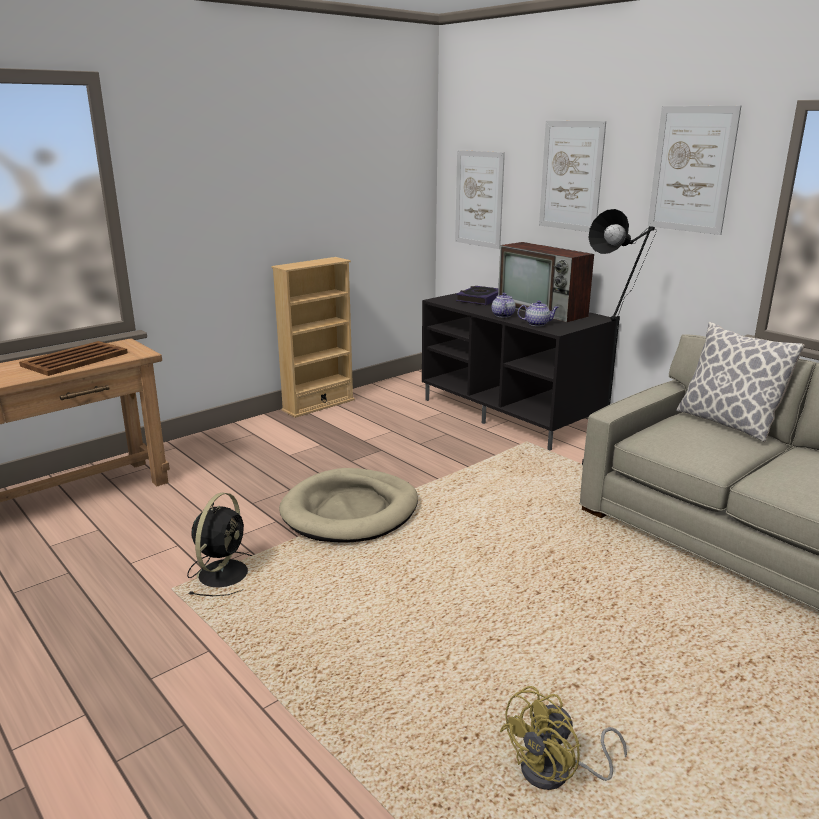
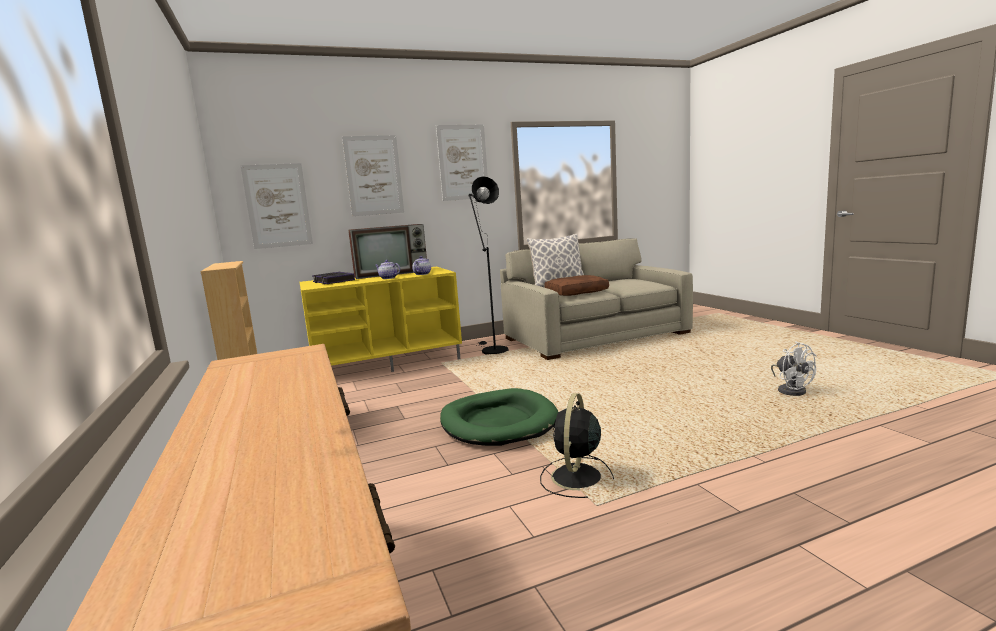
camera: 70 degrees left, 10 degrees down
brown tray [19,341,128,376] -> none
black fan [187,492,253,596] -> black fan turned 105 degrees counterclockwise [540,393,614,498]
beige dog bed [279,468,418,543] -> green dog bed [440,388,558,446]
black tv stand [422,293,616,451] -> yellow tv stand [300,266,462,372]
yellow fan [500,686,627,790] -> white fan [771,341,817,396]
none -> brown pillow [544,275,609,296]

